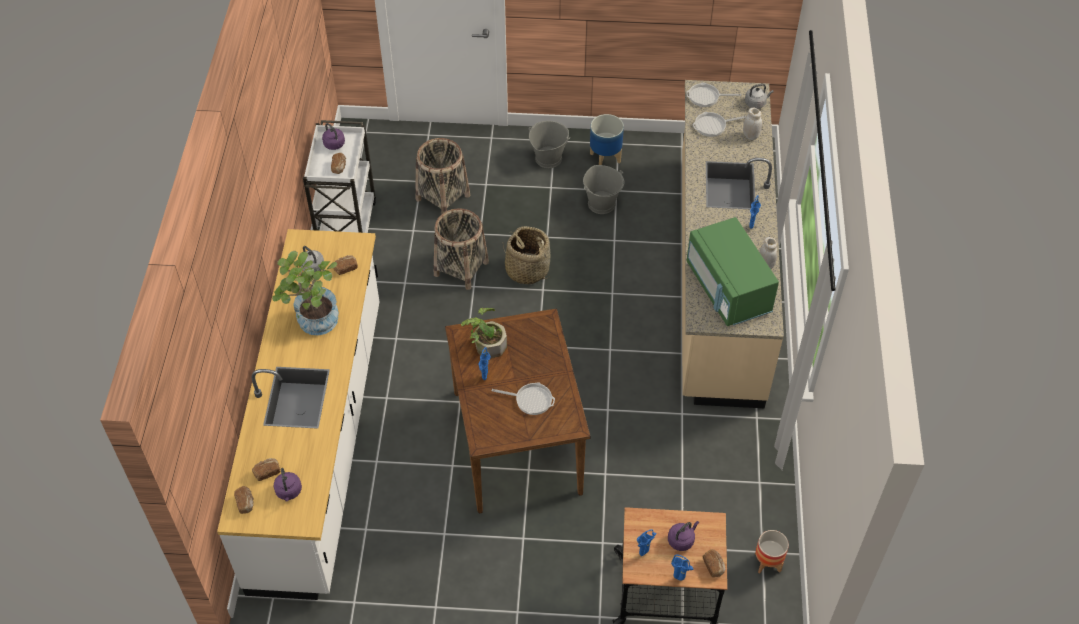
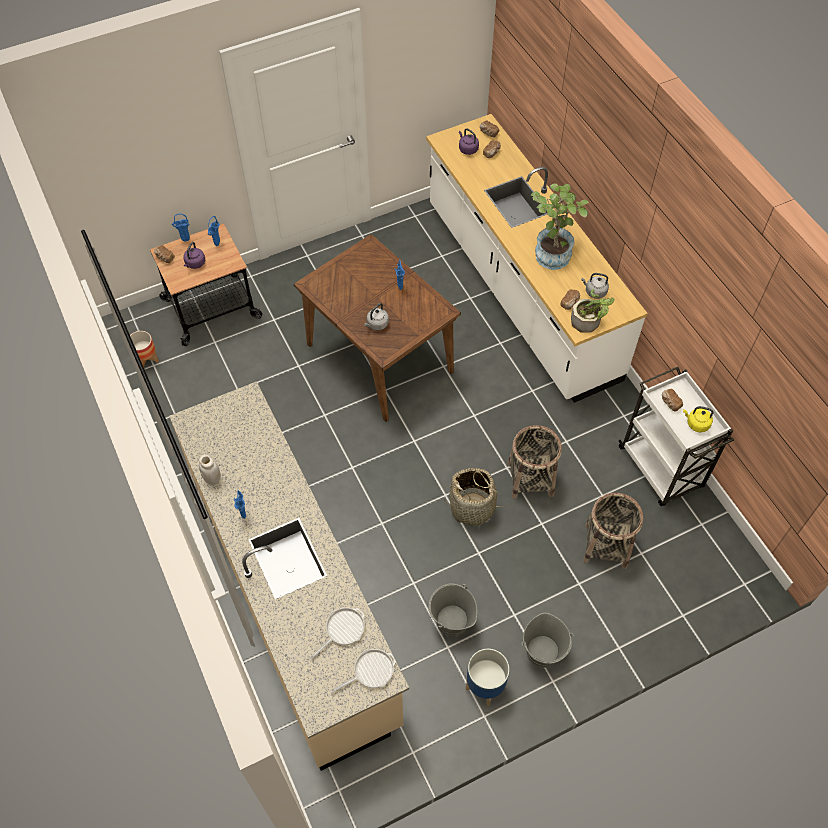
camera: 150 degrees right, 5 degrees up
purple kettle [322,123,345,150] -> yellow kettle [683,406,713,432]
potted plant [461,308,507,358] -> potted plant moved to [571,289,615,333]
frying pan [492,382,555,415] -> none
green microwave [686,217,779,326] -> none
white jar [743,108,762,140] -> none
grey kettle [745,84,774,109] -> grey kettle moved to [364,303,389,331]

